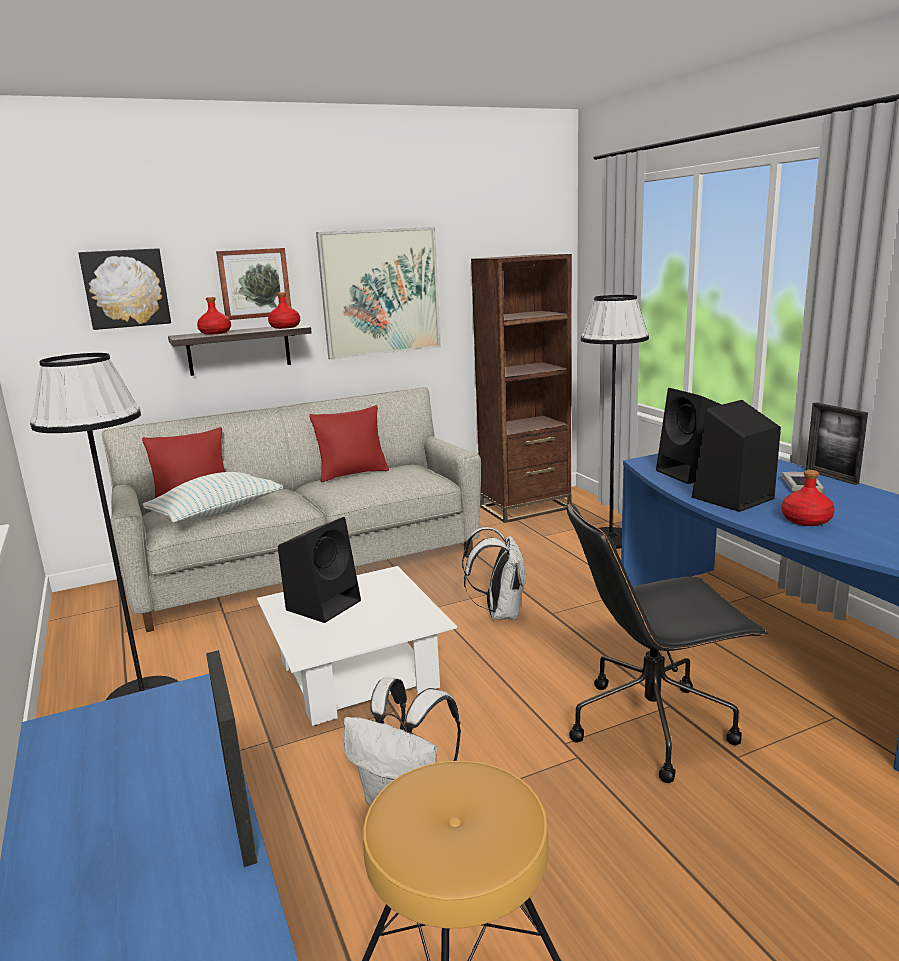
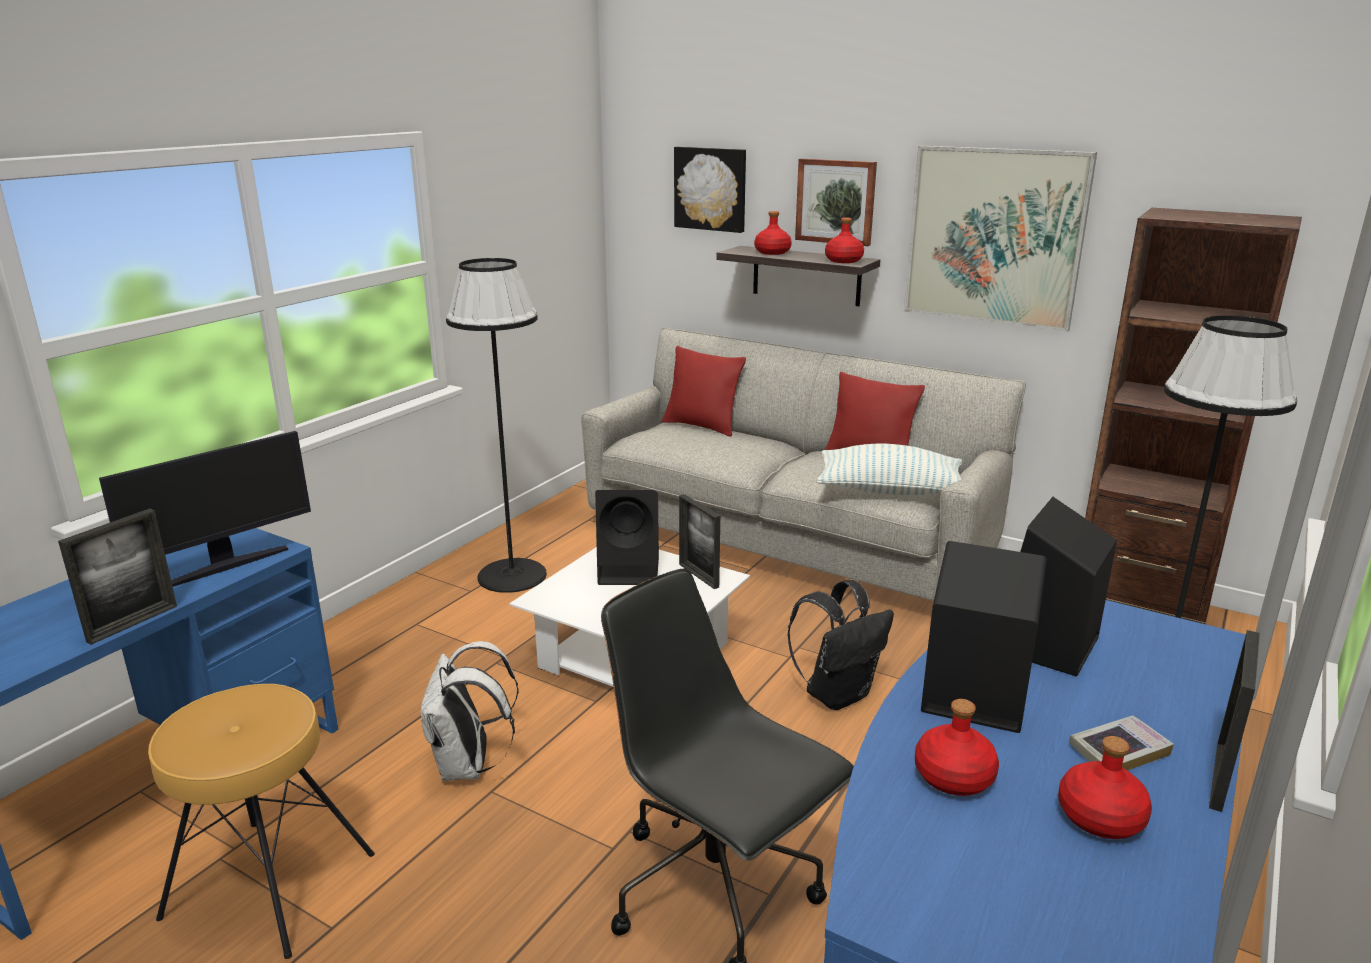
camera: 55 degrees right, 5 degrees up
pillow [142,472,283,523] -> pillow moved to [816,444,962,495]
white backpack [462,527,526,620] -> black backpack [787,580,894,710]
none -> monitor [99,431,311,587]
none -> picture frame [679,494,720,589]
none -> red bottle [1058,736,1152,839]

